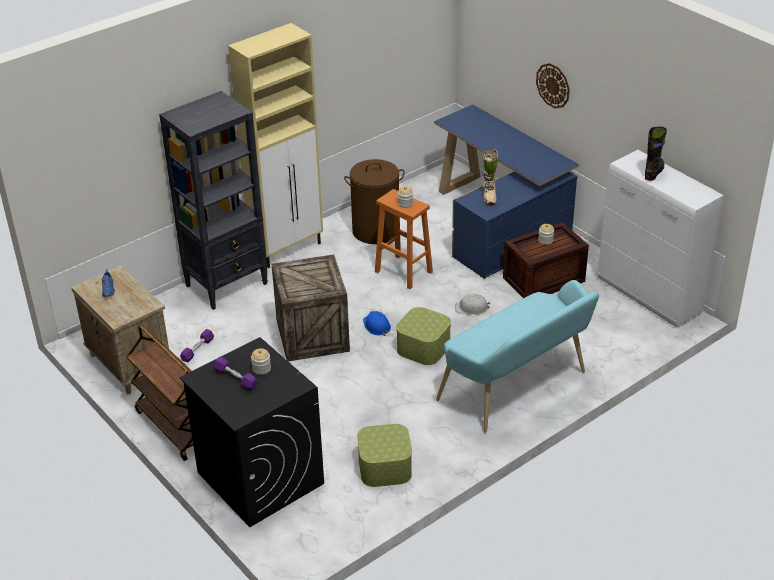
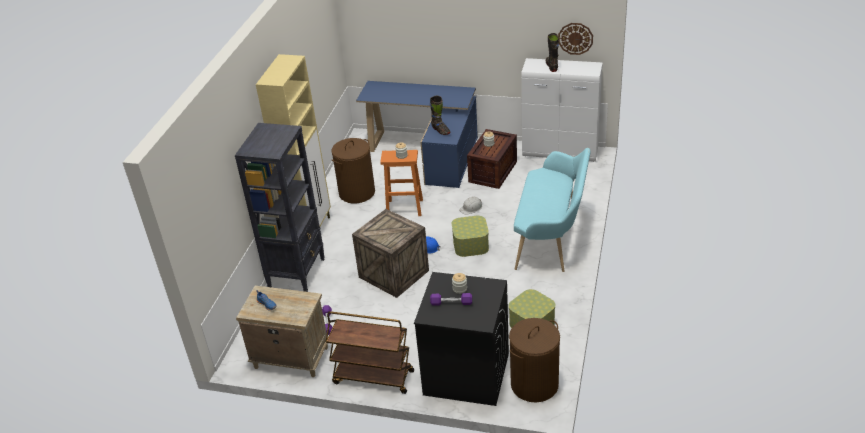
camera: 35 degrees left, 0 degrees up
beige boot [483,150,498,205] -> black boot [430,96,451,135]
wall clock [536,63,570,109] -> wall clock moved to [558,23,593,55]
none -> brown laundry basket [509,318,560,403]

